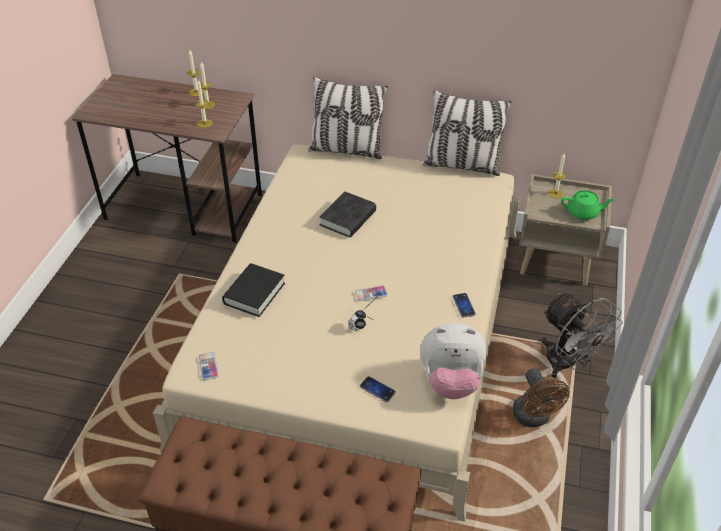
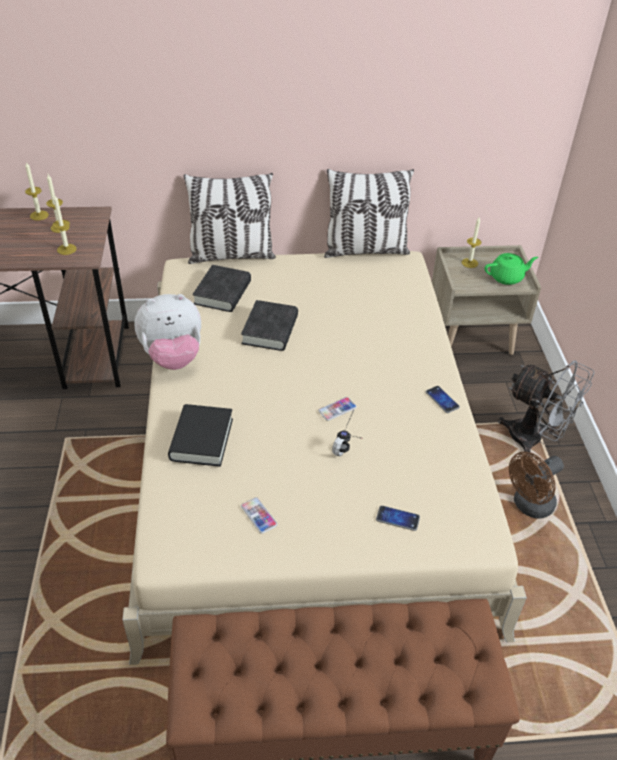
camera: 20 degrees left, 0 degrees up
phone [199,352,219,380] -> phone moved to [241,497,277,534]
plush toy [420,323,487,399] -> plush toy moved to [135,294,201,370]
brown fan [513,368,570,427] -> brown fan turned 90 degrees clockwise [509,451,564,519]
none -> black book [192,265,251,312]

